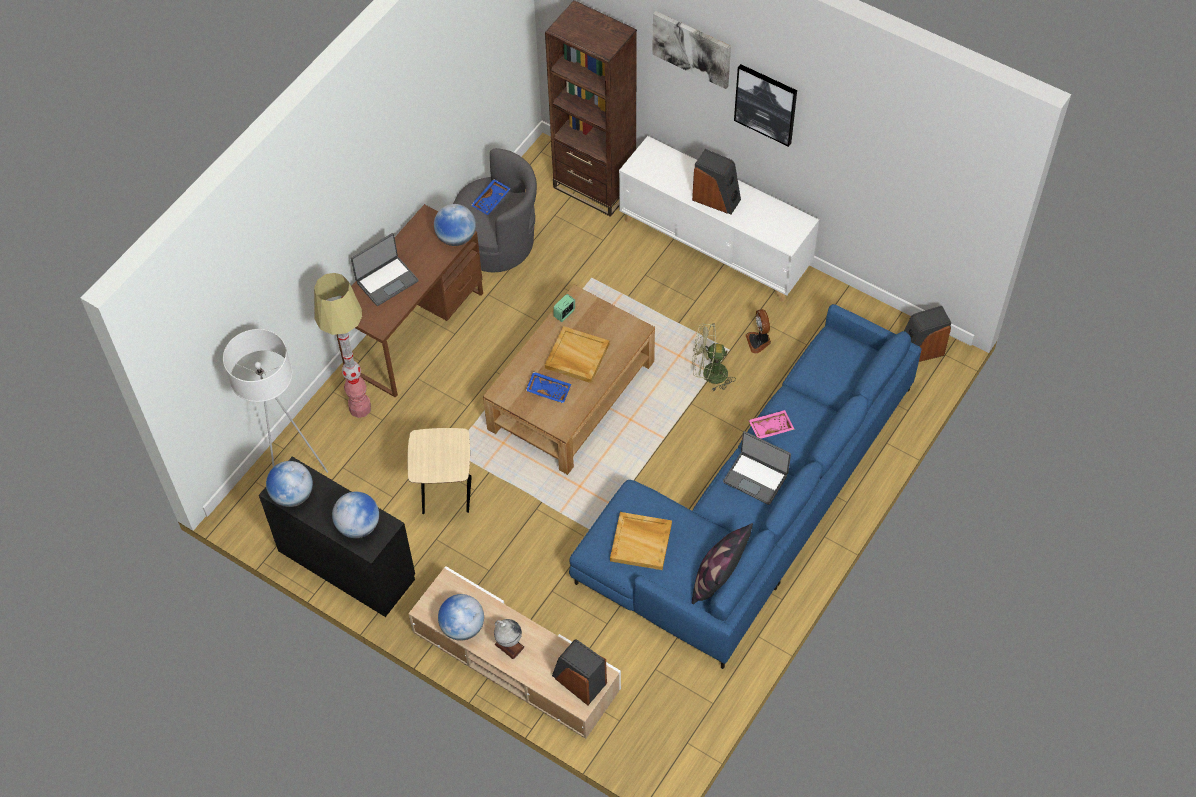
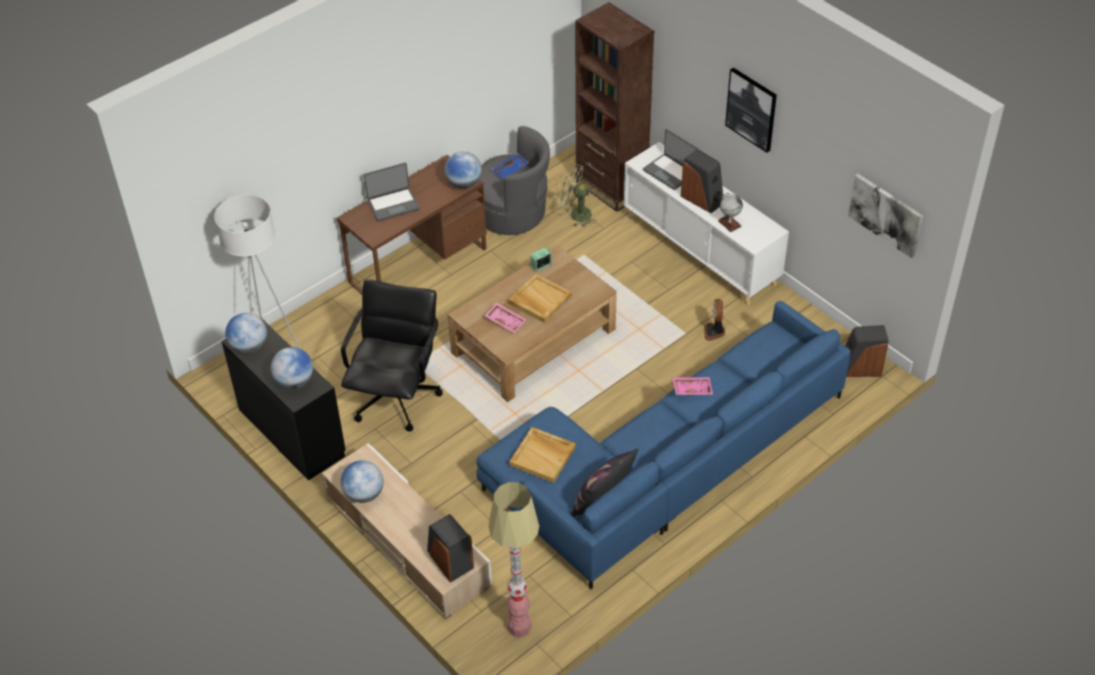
camera: 15 degrees right, 10 degrees down
floor lamp [314,273,371,418] -> floor lamp moved to [488,482,539,637]
beige side table [407,428,472,514] -> black office chair [341,279,443,432]
globe [494,619,525,659] -> globe moved to [718,193,743,232]
blue tray [526,371,571,404] -> pink tray [484,302,526,333]
picture [652,11,731,89] -> picture moved to [848,174,923,258]
green fan [692,323,736,391] -> green fan moved to [558,164,596,227]
laptop [723,431,791,505] -> laptop moved to [643,129,698,190]

